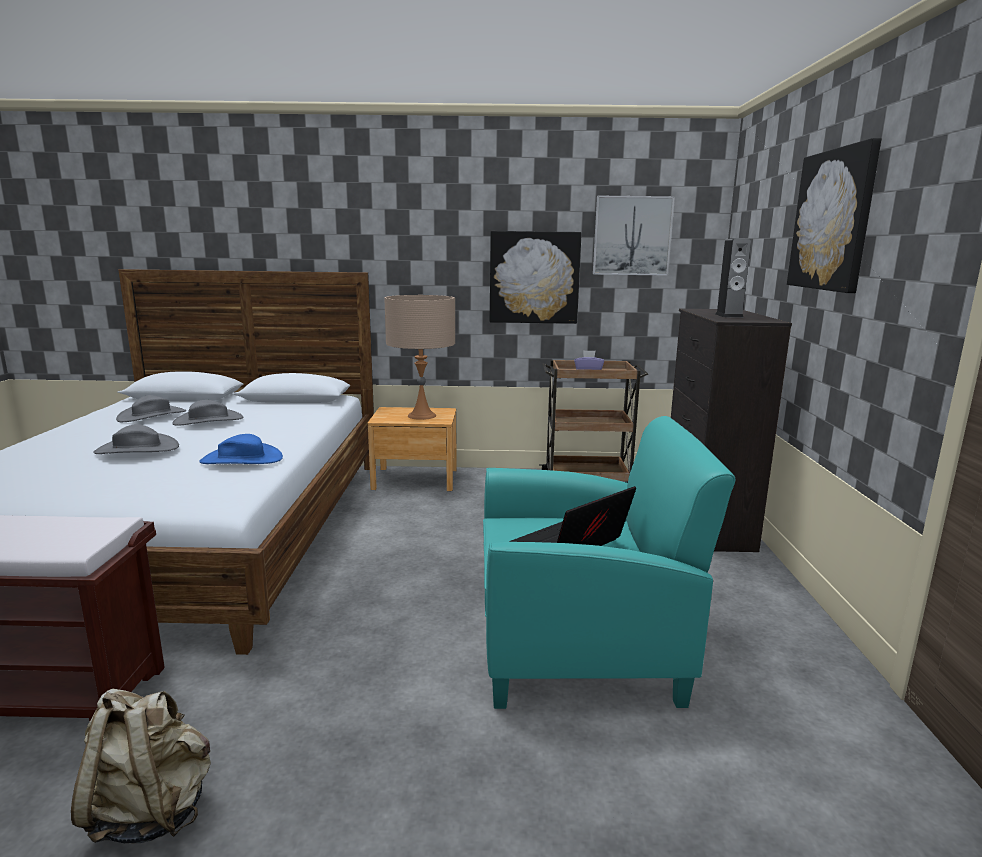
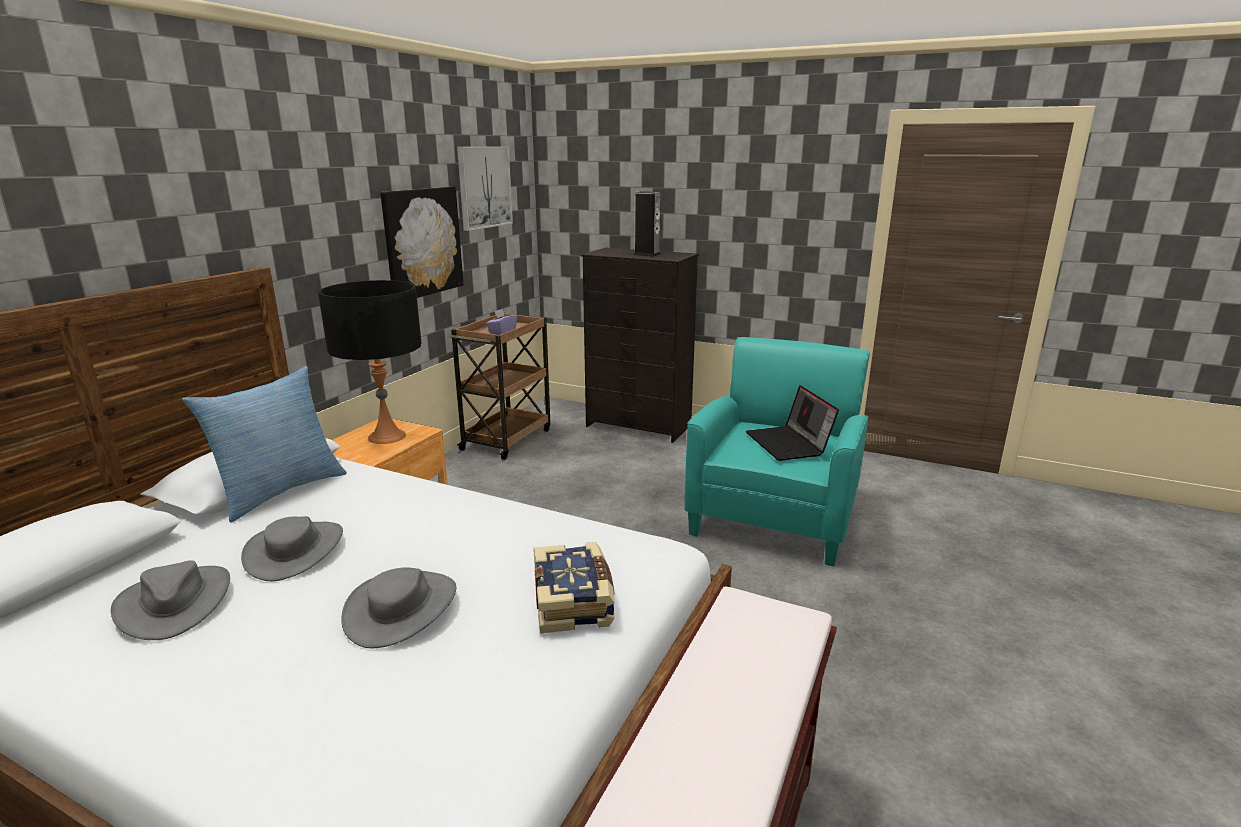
camera: 65 degrees left, 5 degrees up
beige backpack [71,689,211,843] -> none
blue hat [199,434,283,464] -> none
beige table lamp [384,295,455,420] -> black table lamp [318,280,422,444]
picture [787,138,881,293] -> none
none -> pillow [182,366,347,522]
none -> book [533,542,615,634]

